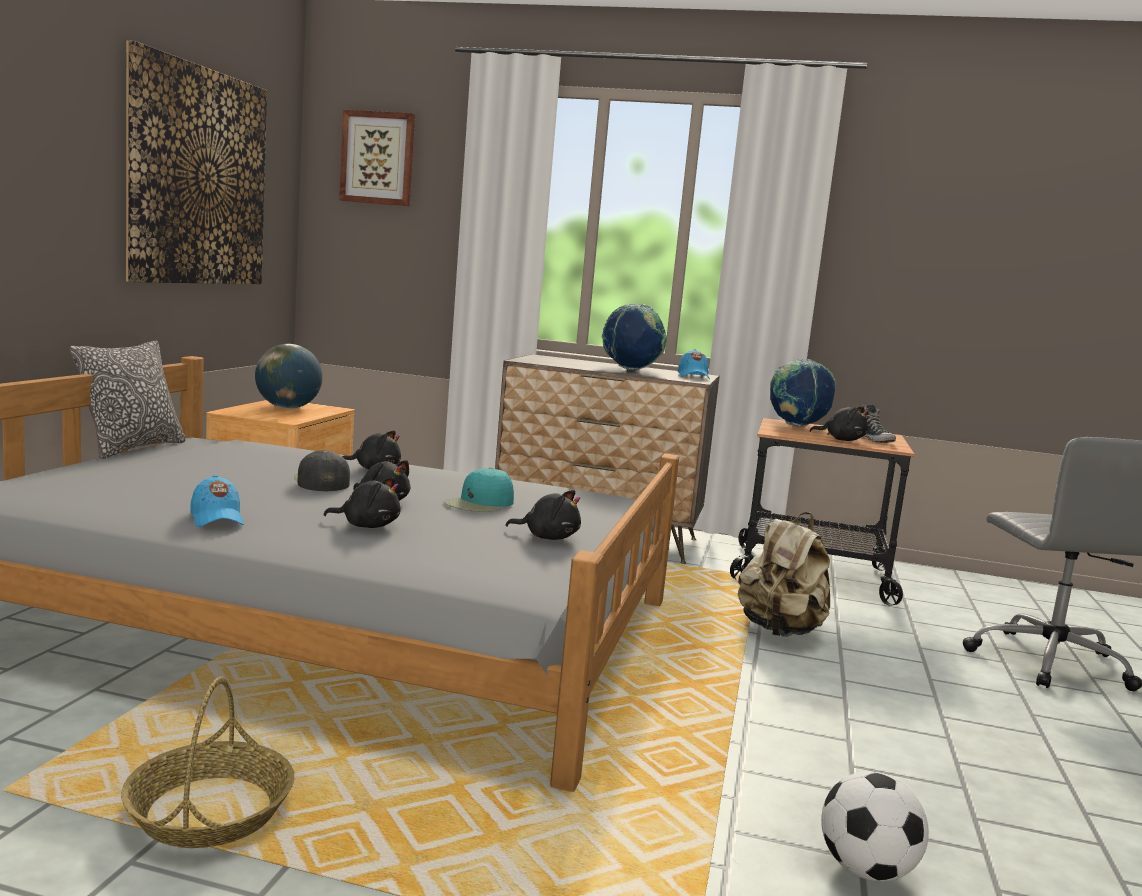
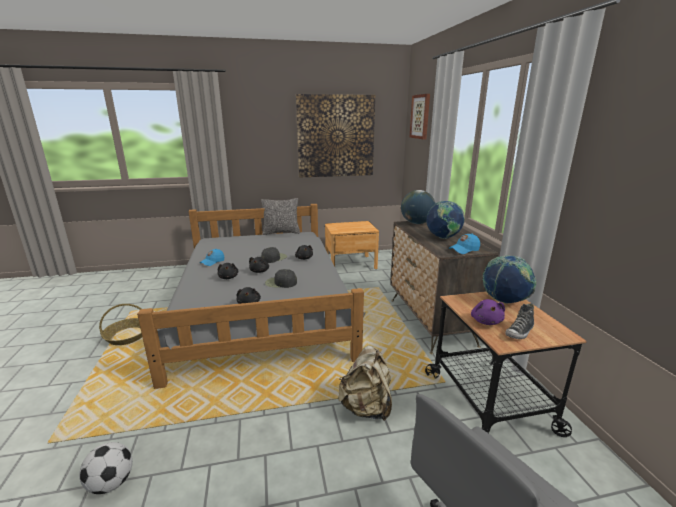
camera: 65 degrees right, 10 degrees up
globe [255,344,323,409] -> globe moved to [401,190,435,224]
turquoise cap [443,467,514,512] -> black cap [265,269,297,288]
black plush toy [810,406,869,441] -> purple plush toy [471,299,505,325]

